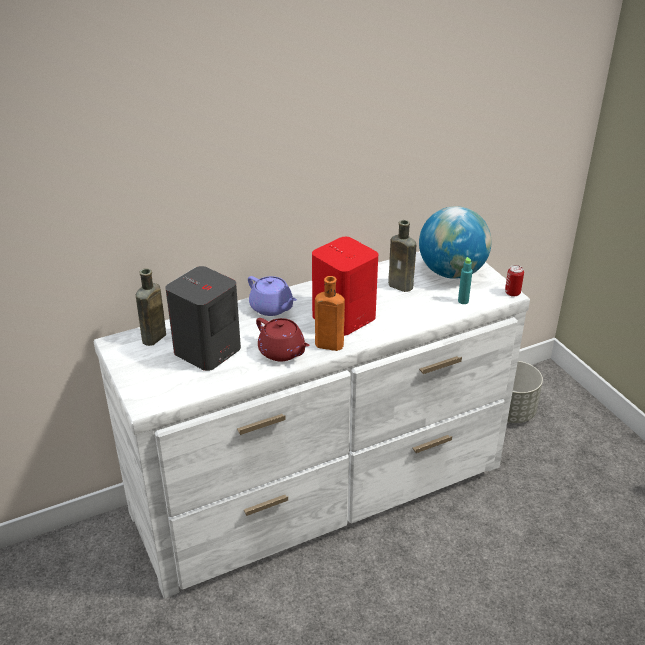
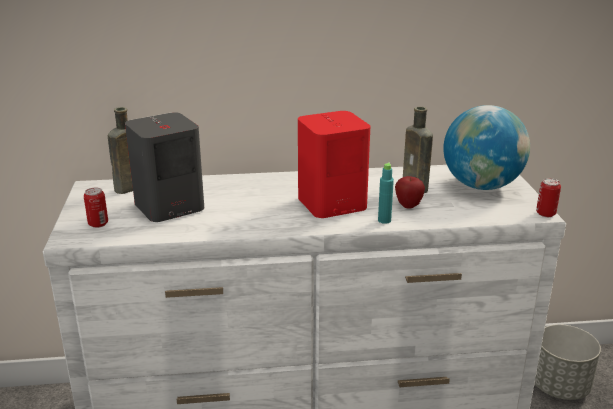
camera: 20 degrees right, 10 degrees down
purple teapot [248,276,297,316] -> none
red teapot [256,318,310,361] -> none
orange bottle [315,276,345,351] -> none
turquoise bottle [458,257,472,304] -> turquoise bottle moved to [378,162,394,224]
none -> can [84,188,108,228]
none -> apple [395,176,425,209]

